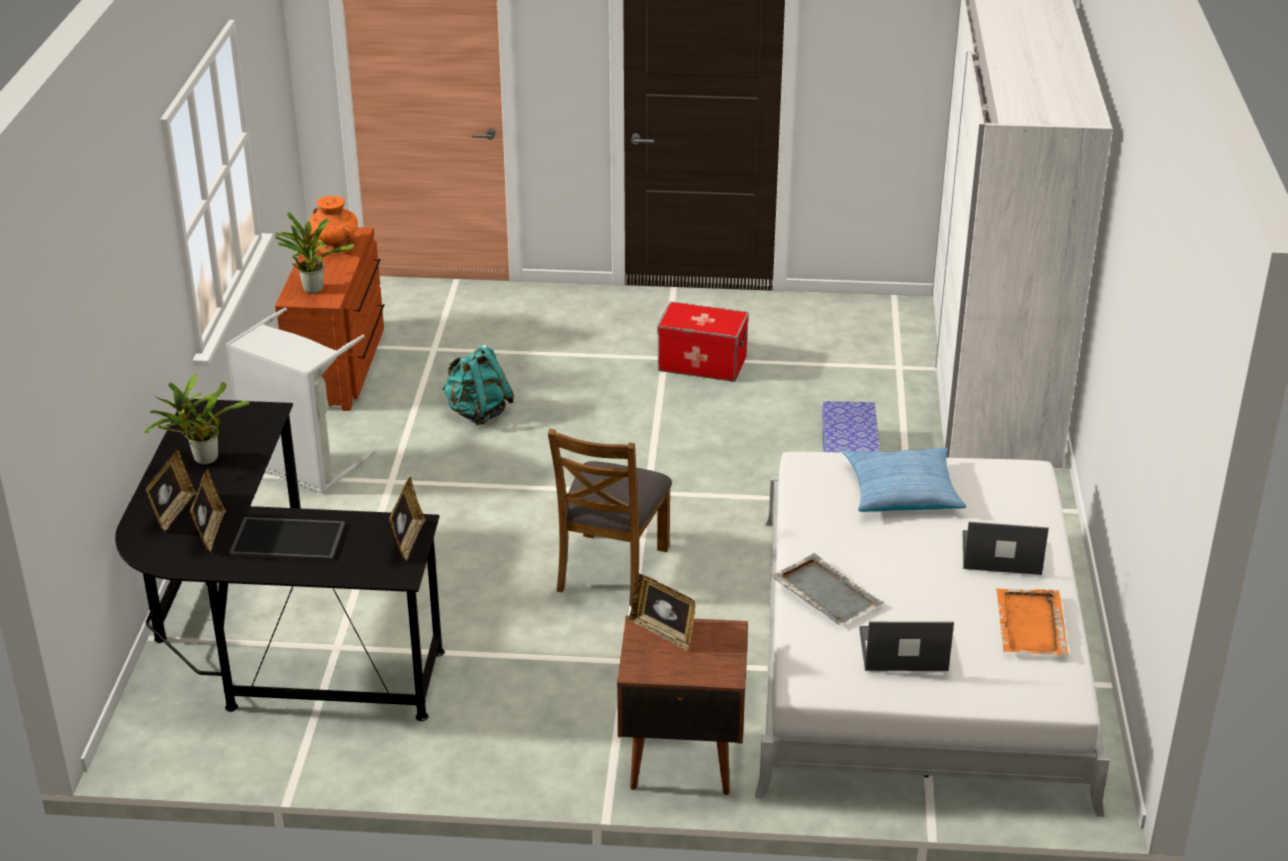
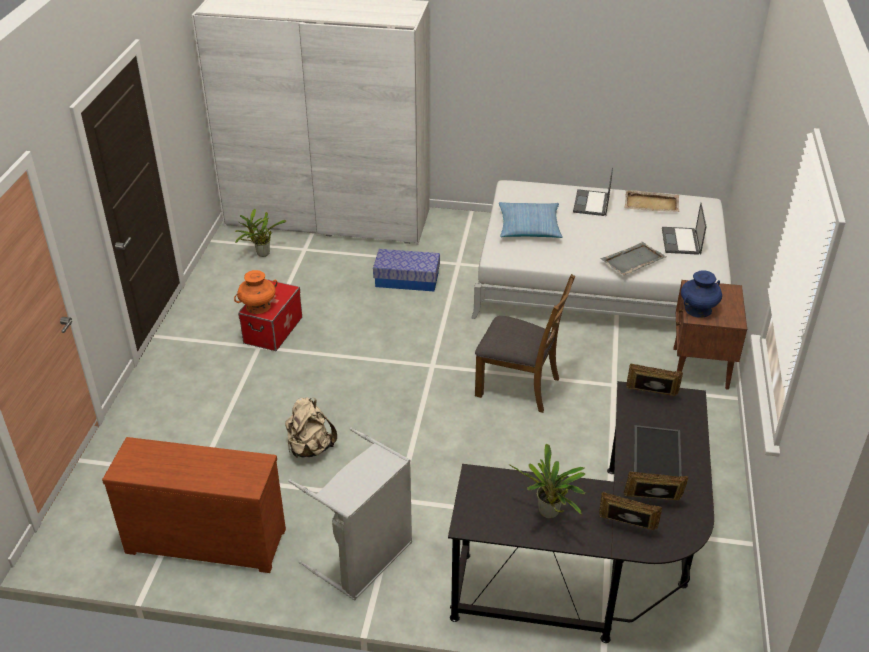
camera: 85 degrees left, 5 degrees up
potted plant [274,212,354,294] -> potted plant moved to [235,209,286,257]
orange vase [309,196,358,255] -> orange vase moved to [234,270,278,314]
turquoise backpack [442,345,514,426] -> beige backpack [285,397,337,458]
picture frame [630,573,696,651] -> blue vase [681,270,722,318]
orange tray [995,588,1069,655] -> beige tray [624,190,679,212]

